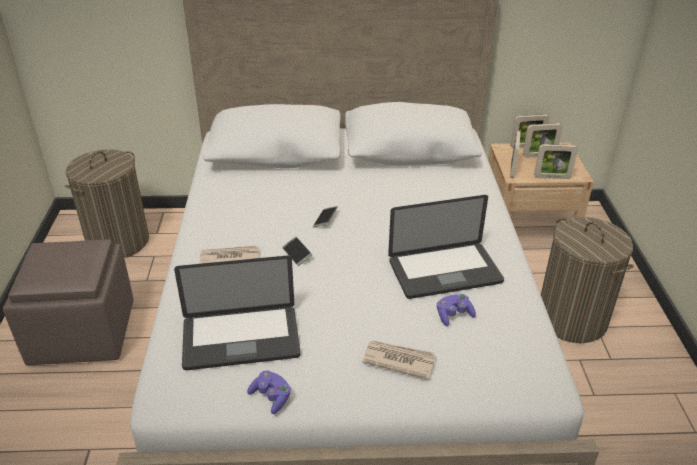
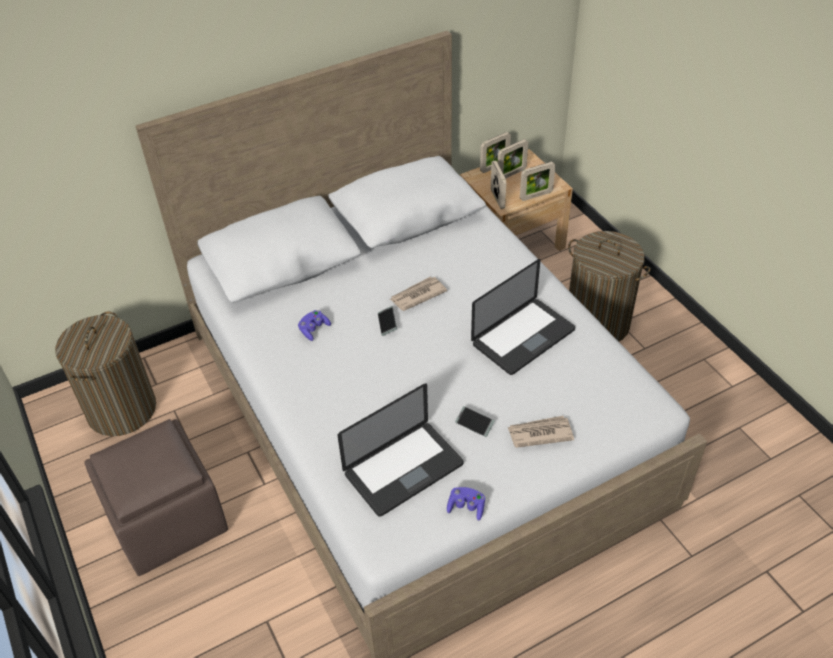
camera: 25 degrees left, 10 degrees up
newspaper [200,245,259,264] -> newspaper moved to [390,277,447,311]
phone [282,237,312,266] -> phone moved to [455,406,495,437]
purple game controller [437,294,476,326] -> purple game controller moved to [298,310,331,341]

